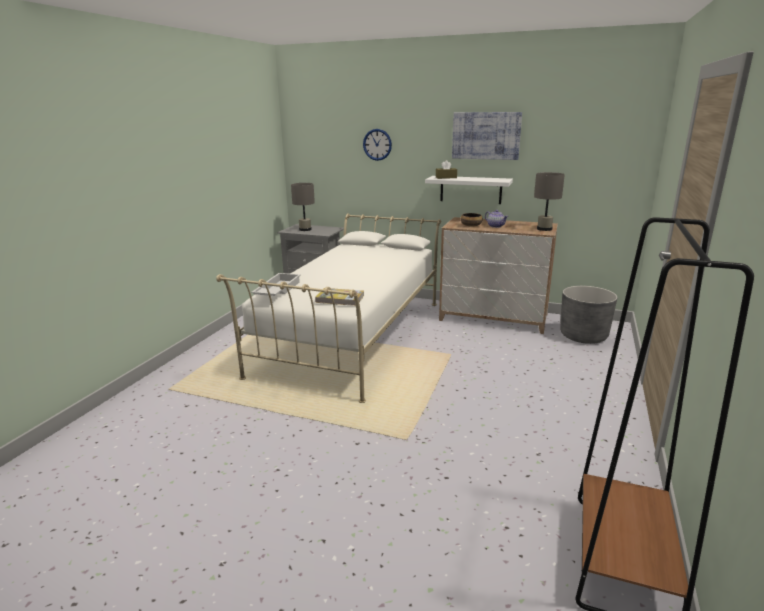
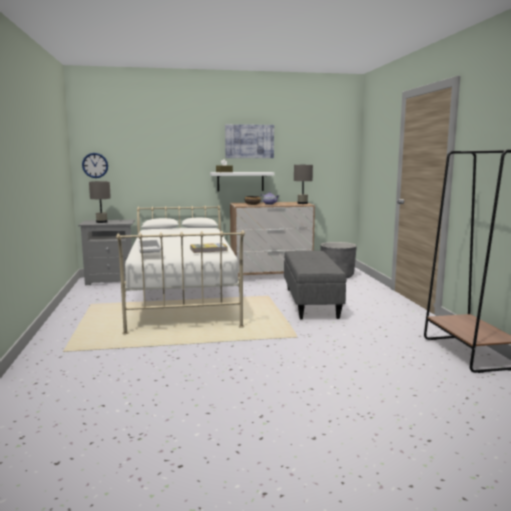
camera: 30 degrees left, 10 degrees down
wall clock [363,129,392,161] -> wall clock moved to [82,153,108,178]
none -> grey ottoman [284,251,347,320]

